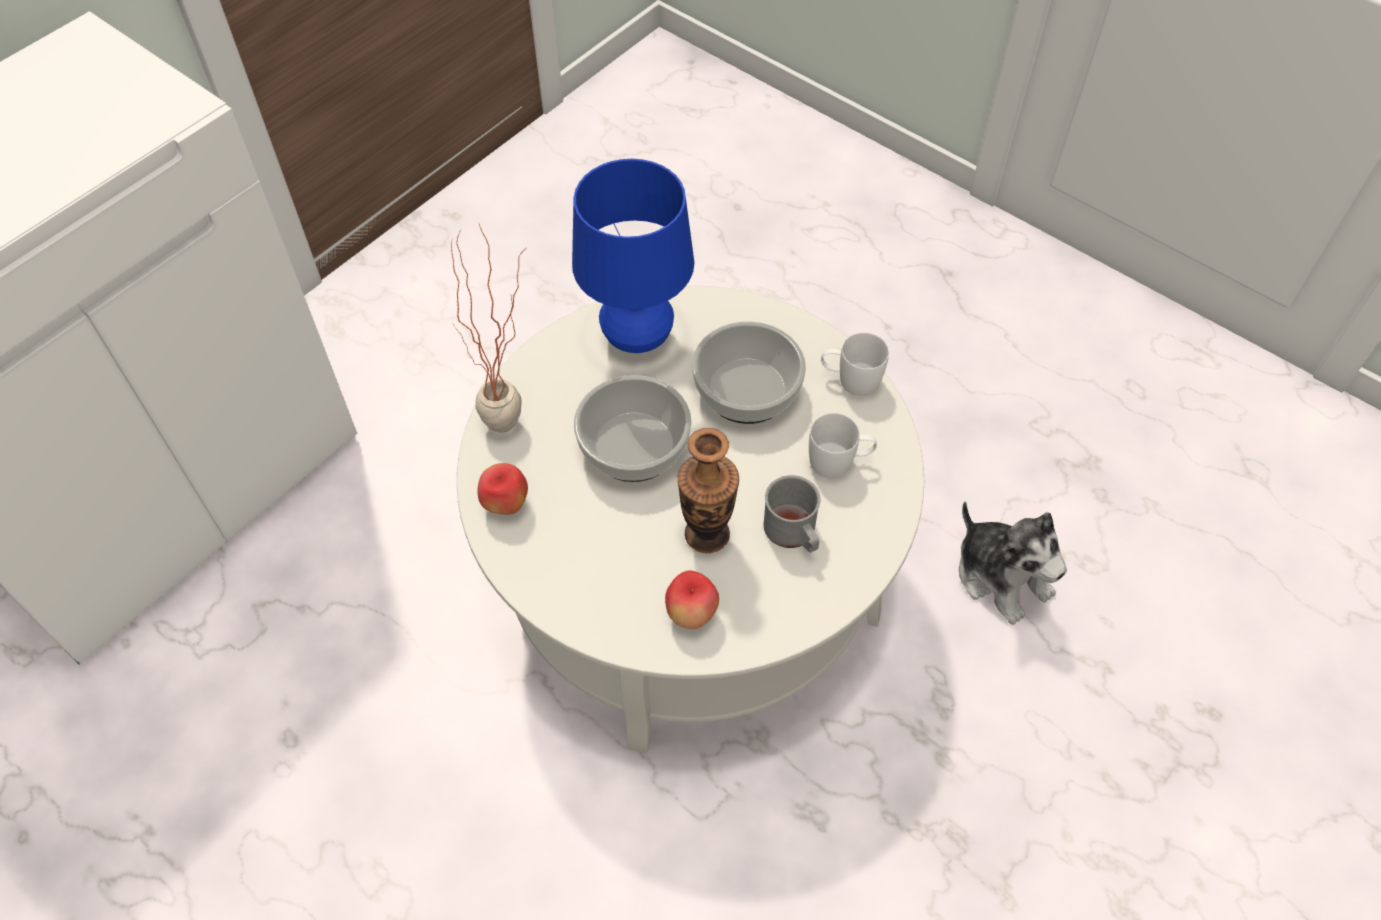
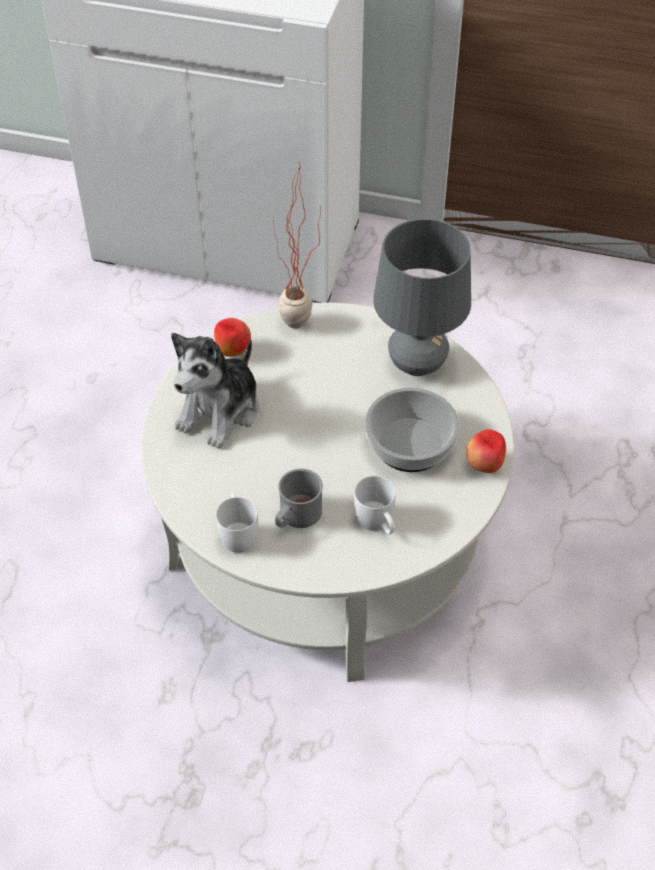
camera: 65 degrees right, 5 degrees down
blue table lamp [572,159,694,353] -> grey table lamp [373,218,471,376]
bowl [574,375,691,482] -> none
apple [665,571,719,629] -> apple moved to [466,429,506,473]
vase [677,428,739,553] -> none
white mug [821,333,889,396] -> white mug moved to [216,493,258,553]
plush toy [959,501,1067,625] -> plush toy moved to [171,333,259,449]

